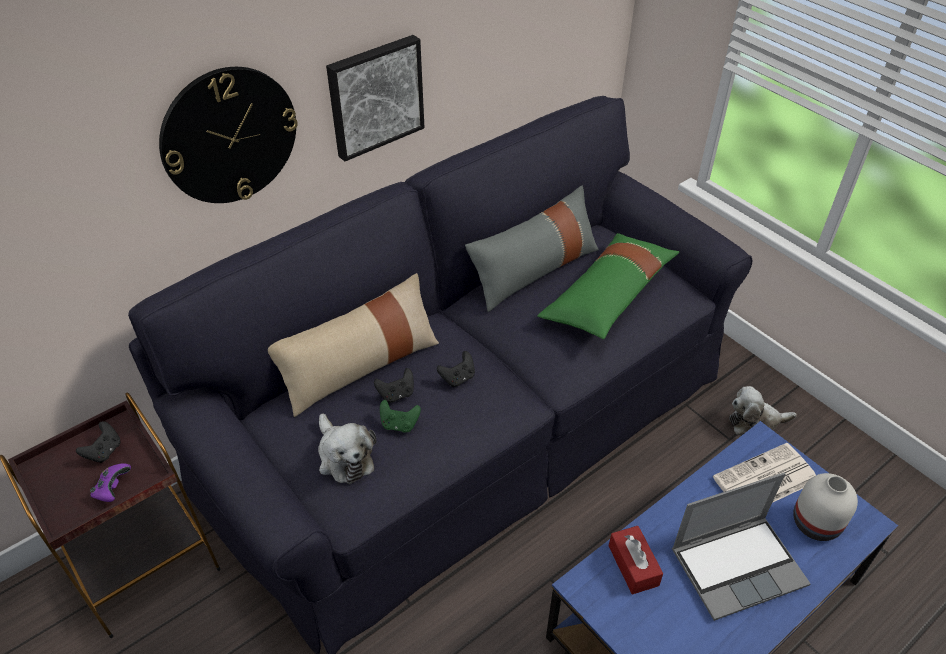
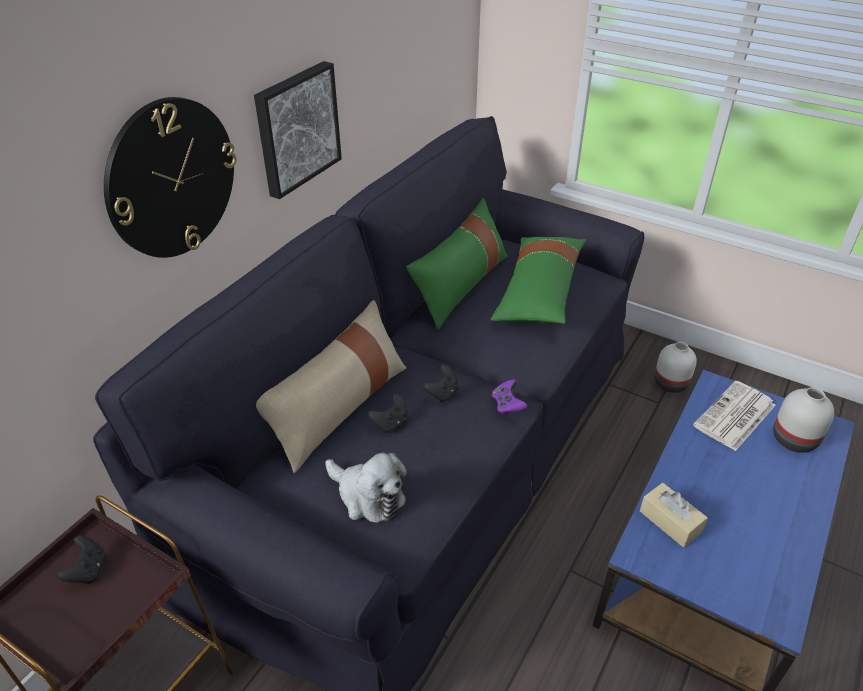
camera: 20 degrees left, 5 degrees down
purple game controller [90,463,131,502] -> purple game controller moved to [492,379,527,415]
green game controller [380,400,421,433] -> none
grey pillow [465,186,599,312] -> green pillow [406,198,508,330]
red tissue box [609,526,663,594] -> beige tissue box [640,483,708,547]
laptop [672,473,811,621] -> none
plush toy [729,386,797,436] -> white vase [654,342,697,393]

